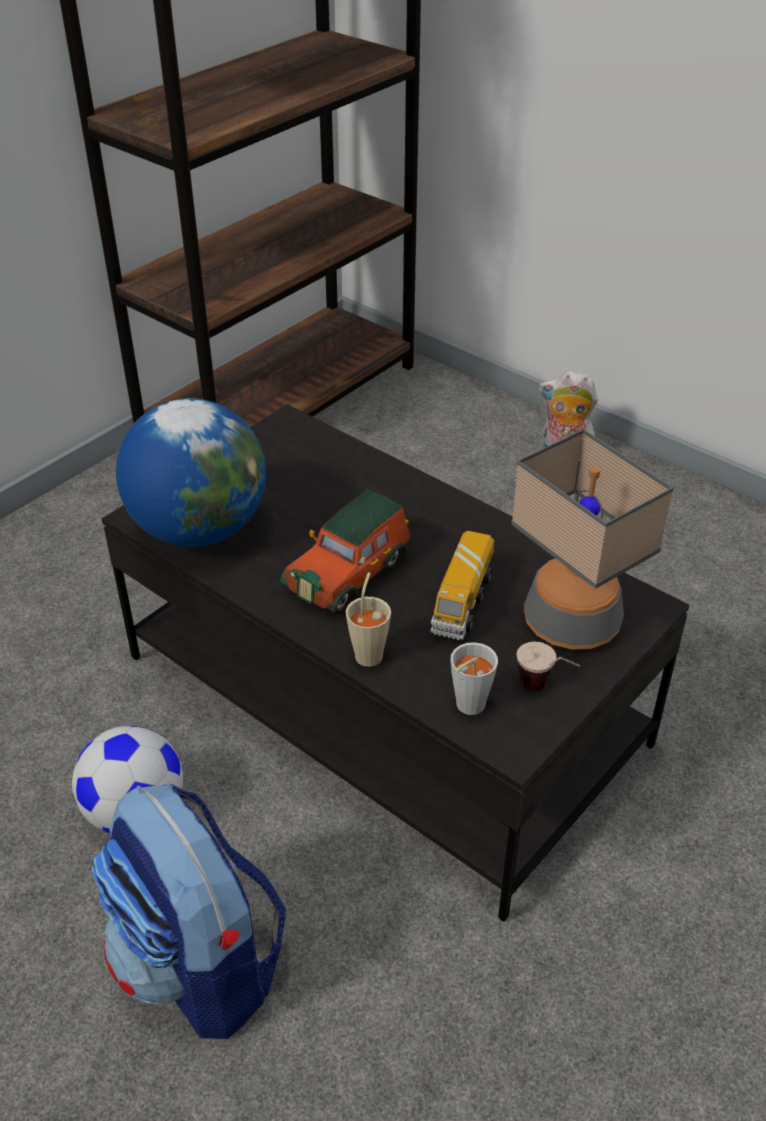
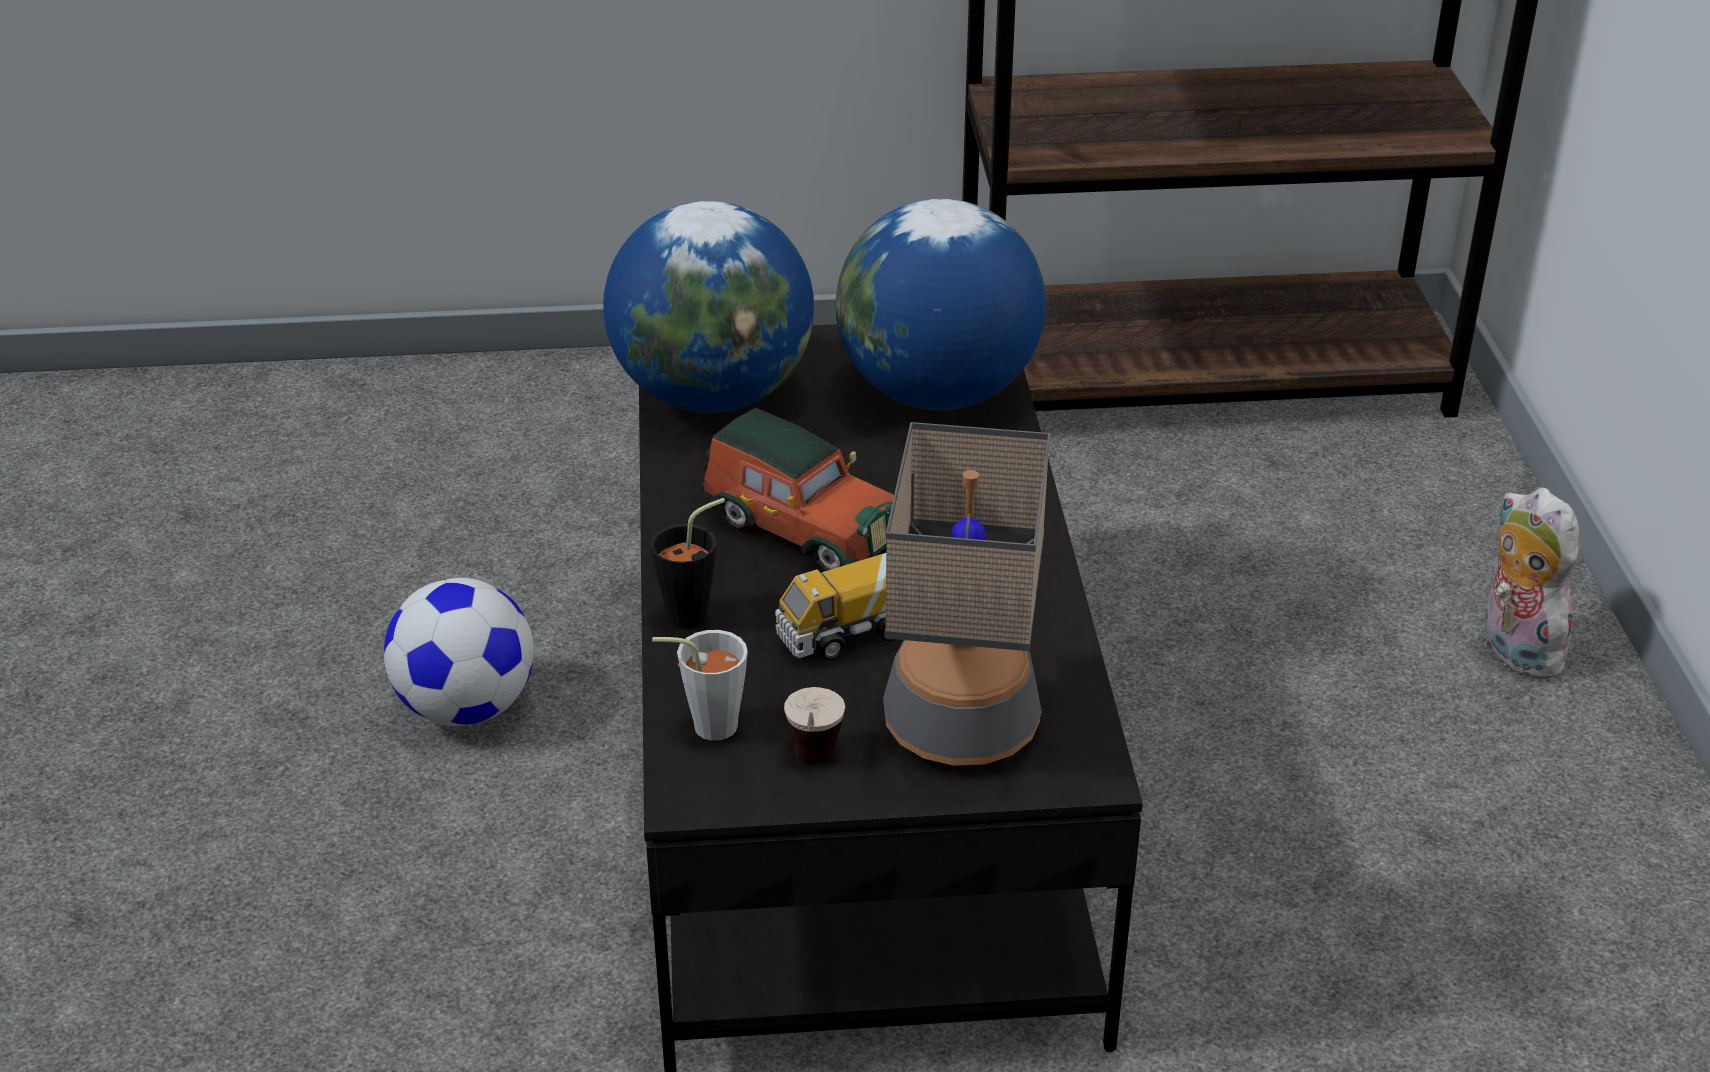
camera: 45 degrees right, 5 degrees down
backpack [92,784,286,1039] -> none
toy car [280,489,411,613] -> toy car turned 135 degrees counterclockwise [701,407,894,571]
beige cup [346,573,391,667] -> black cup [650,498,725,628]
none -> globe [836,199,1046,410]

